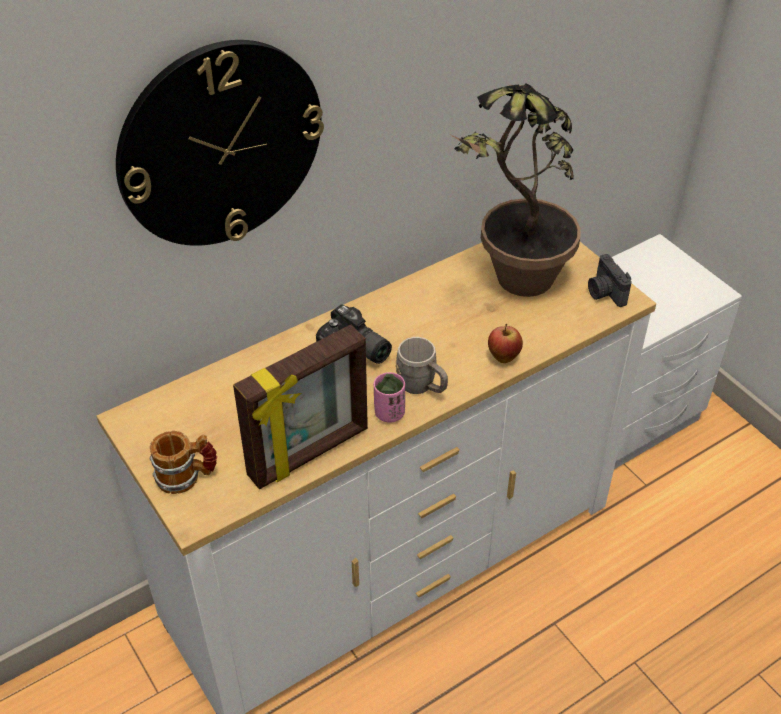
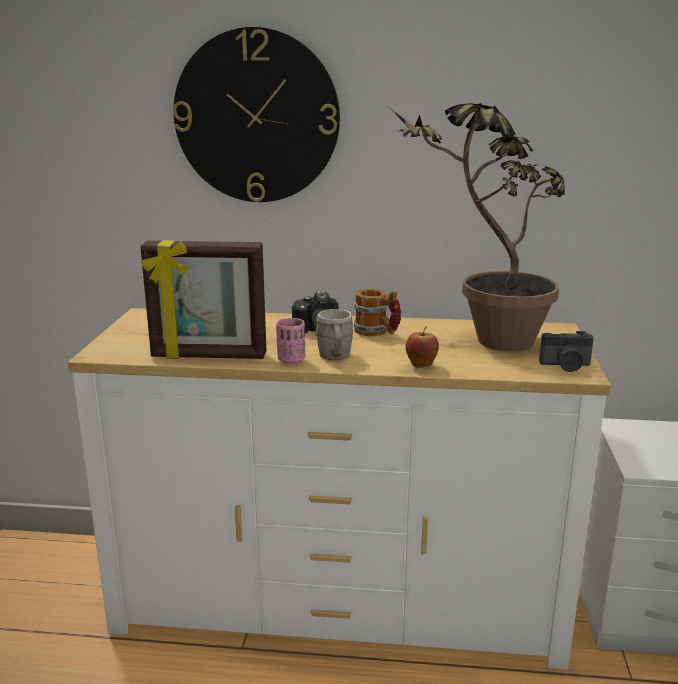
camera: 40 degrees right, 25 degrees down
mug [149,431,217,494] -> mug moved to [354,289,401,336]
camera [588,254,632,307] -> camera turned 105 degrees counterclockwise [539,331,594,372]

